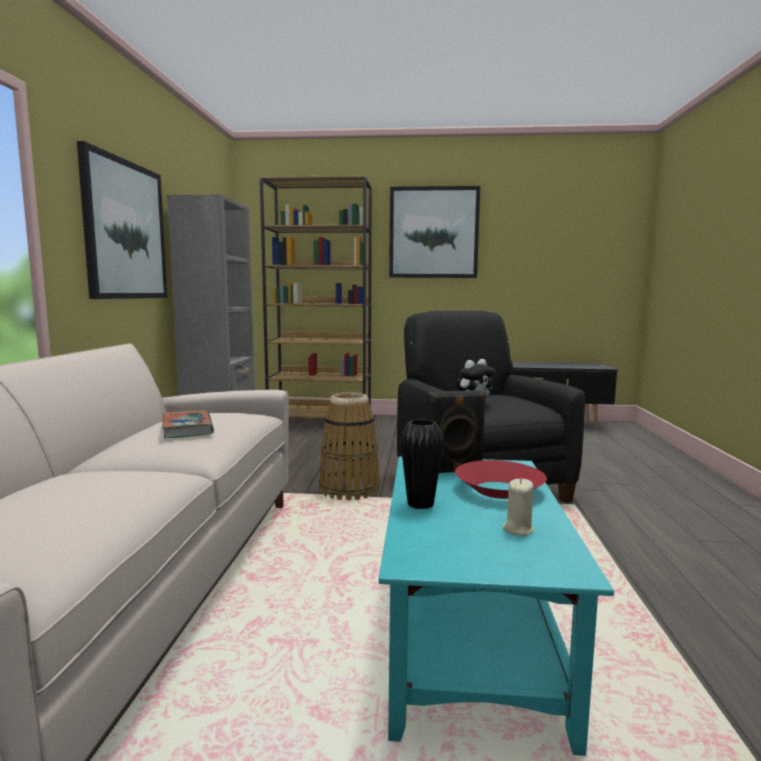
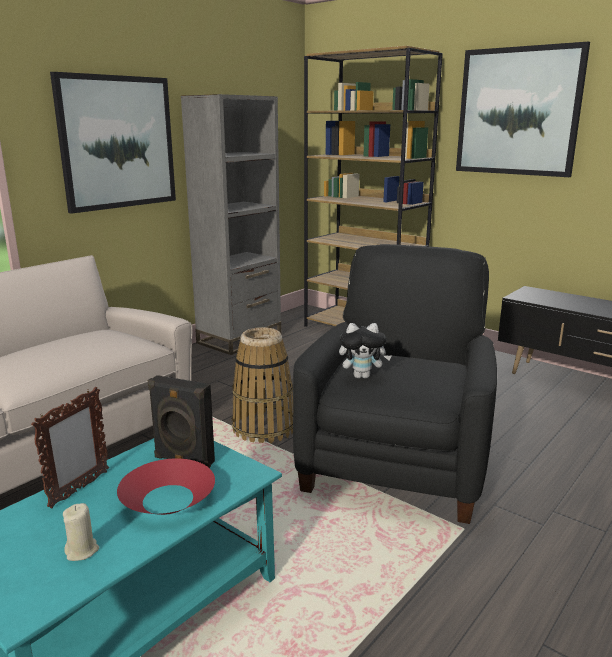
camera: 35 degrees right, 10 degrees up
book [162,411,214,438] -> none
black vase [401,419,444,509] -> picture frame [31,387,109,508]

